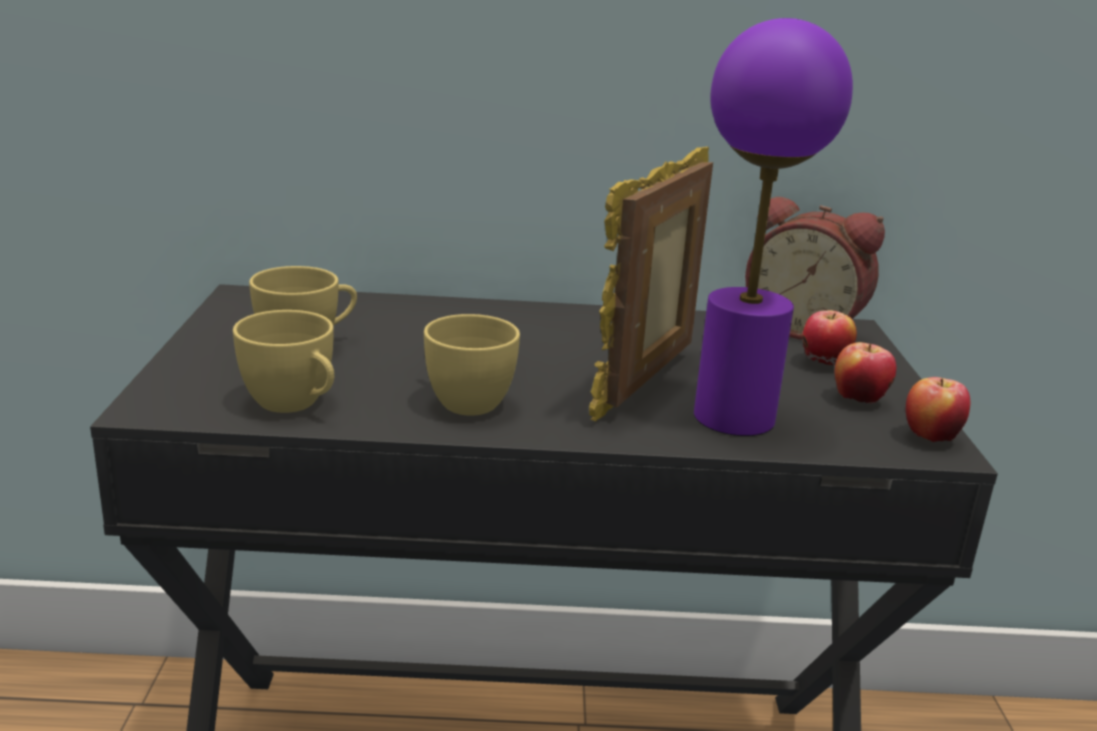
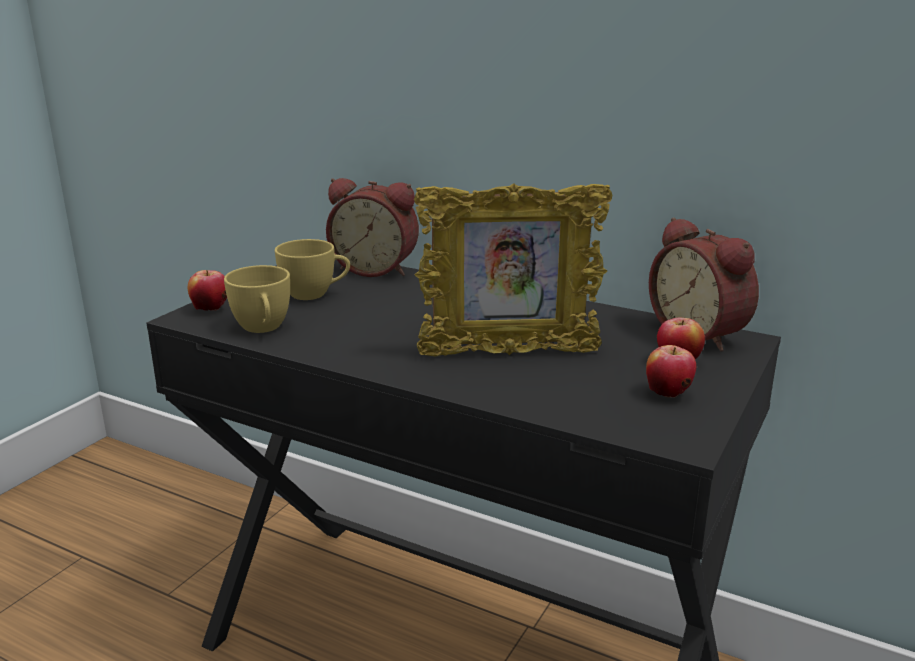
camera: 30 degrees right, 0 degrees up
yellow cup [424,314,520,416] -> none
picture frame [589,147,713,422] -> picture frame turned 150 degrees counterclockwise [414,183,612,356]
purple table lamp [694,18,853,436] -> none
apple [906,377,970,442] -> apple moved to [188,270,227,311]
none -> alarm clock [326,178,419,277]

